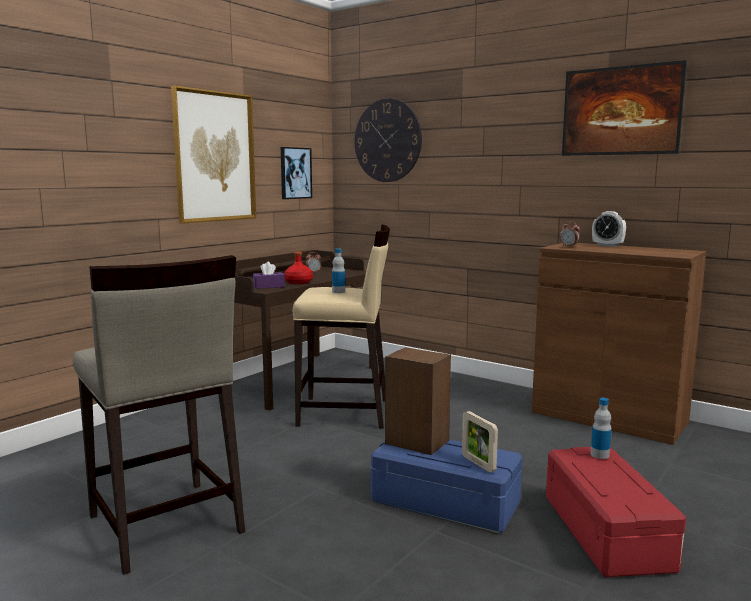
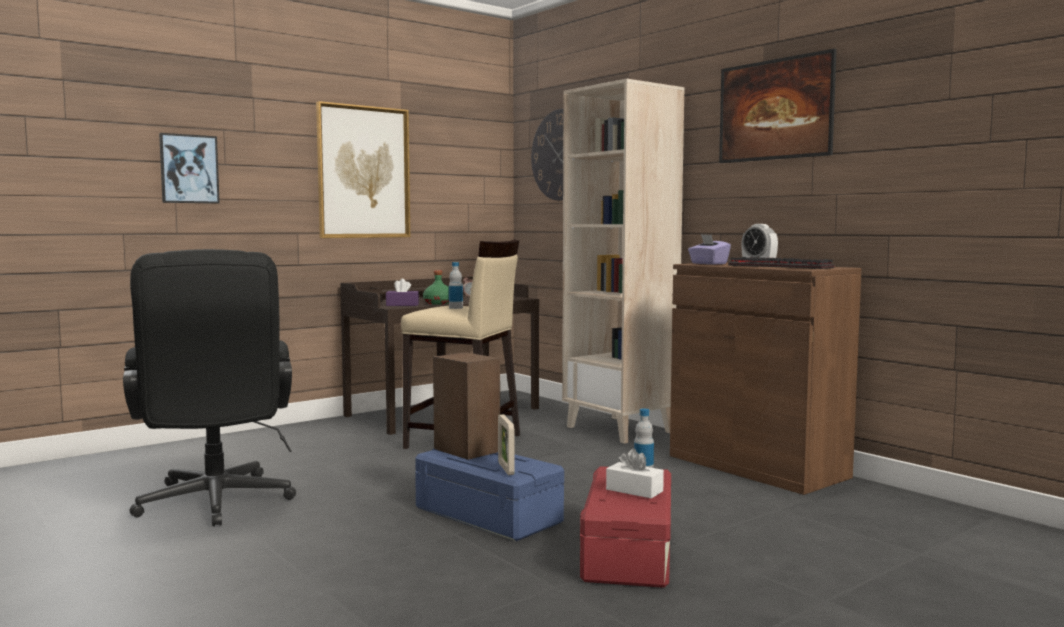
camera: 15 degrees right, 5 degrees down
beige stool [73,255,245,575] -> black office chair [123,249,296,526]
picture [281,147,312,199] -> picture moved to [159,133,220,204]
red bottle [284,252,313,284] -> green bottle [423,270,449,305]
alarm clock [560,221,580,248] -> purple tissue box [688,234,731,265]
none -> beige bookcase [562,79,684,444]
none -> white tissue box [606,448,664,499]
none -> keyboard [728,257,835,269]

